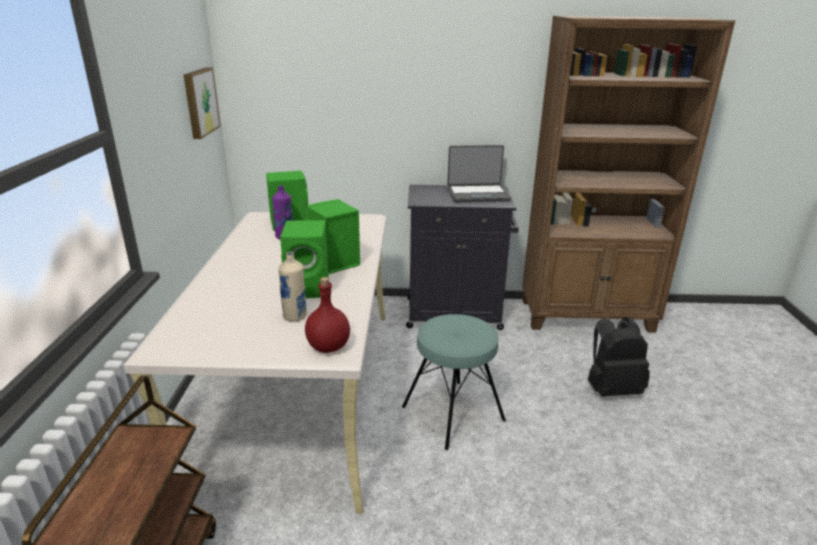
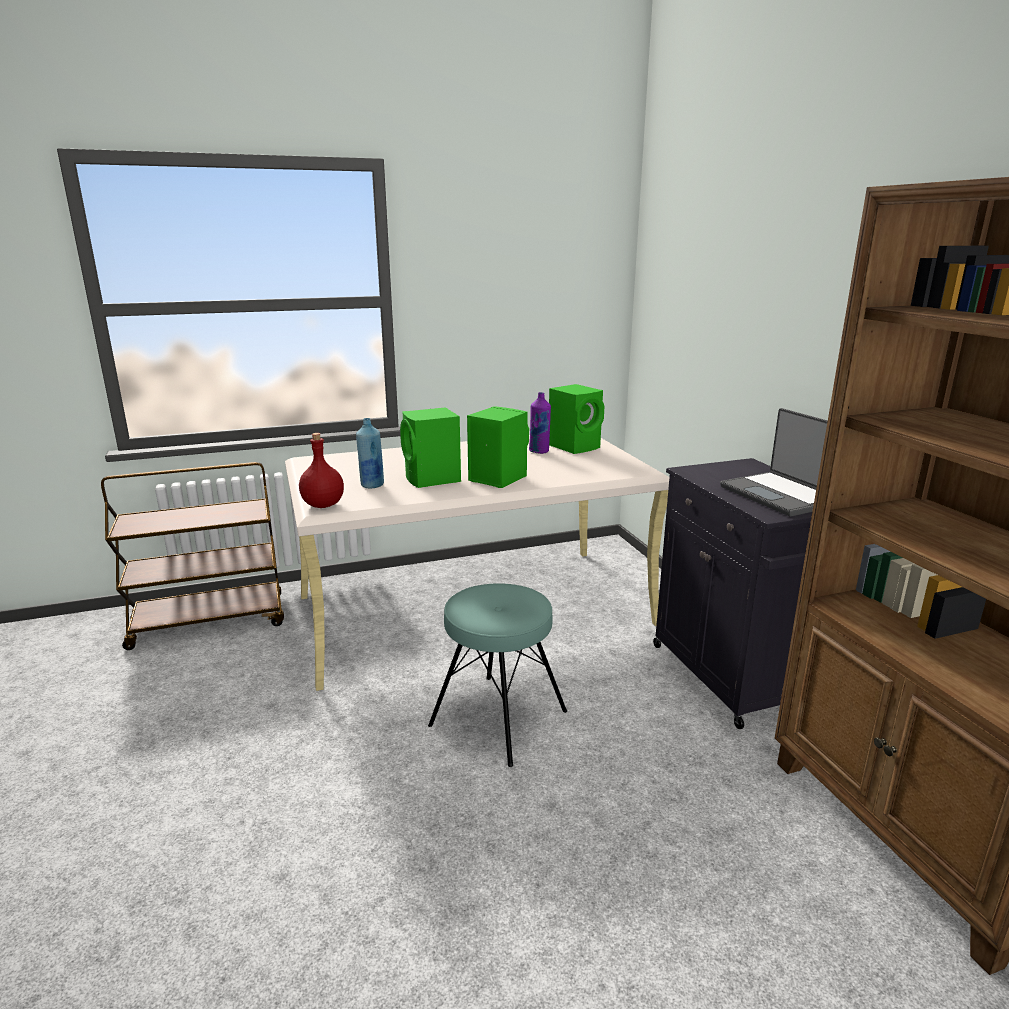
camera: 70 degrees right, 5 degrees down
picture [184,67,221,139] -> none
beige bottle [279,252,307,322] -> blue bottle [356,418,384,488]
black backpack [588,317,650,397] -> none

